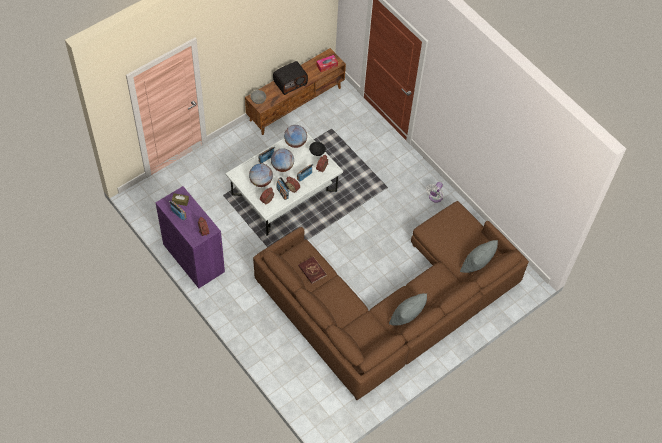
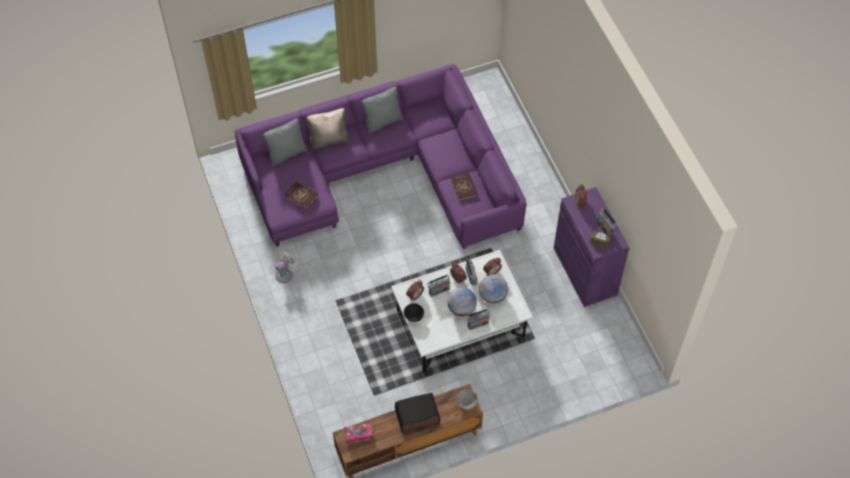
camera: 160 degrees left, 0 degrees up
brown sofa [253,201,529,400] -> purple sofa [235,64,527,249]
globe [284,125,307,148] -> none
none -> red book [284,181,318,210]
none -> beige pillow [306,108,350,150]

